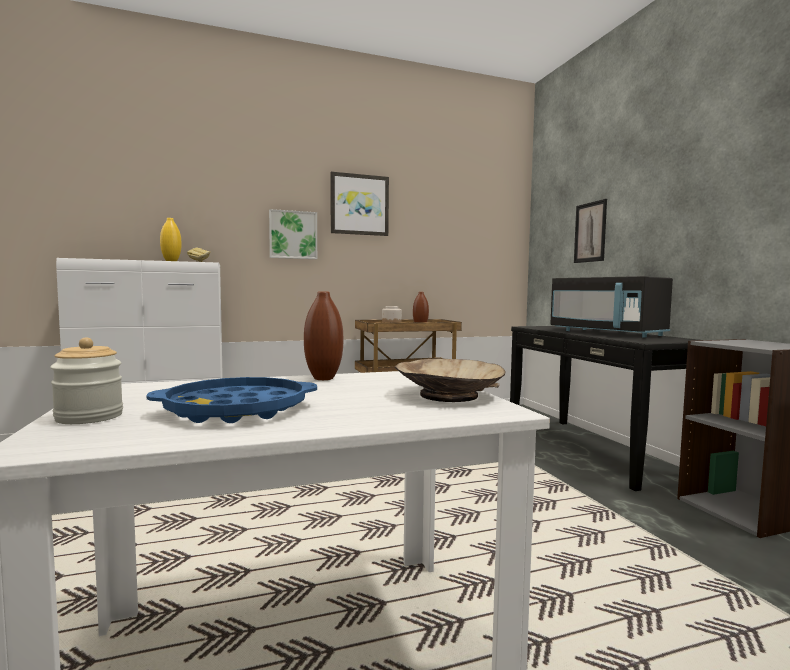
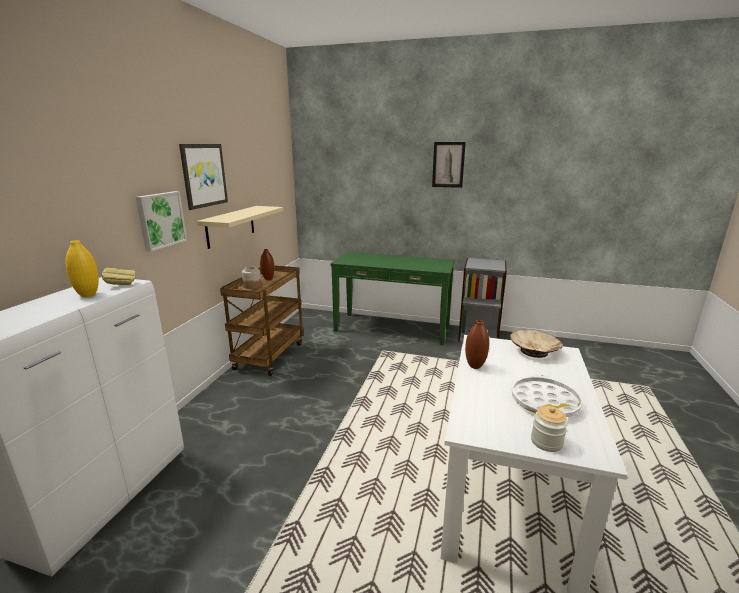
camera: 55 degrees left, 15 degrees up
blue tray [146,377,317,423] -> white tray [512,374,583,417]
black console table [510,326,698,491] -> green console table [330,252,455,345]
black microwave [550,276,673,338] -> none
picture [574,199,607,263] -> picture moved to [432,142,466,188]
none -> beige shelf [196,206,283,249]

